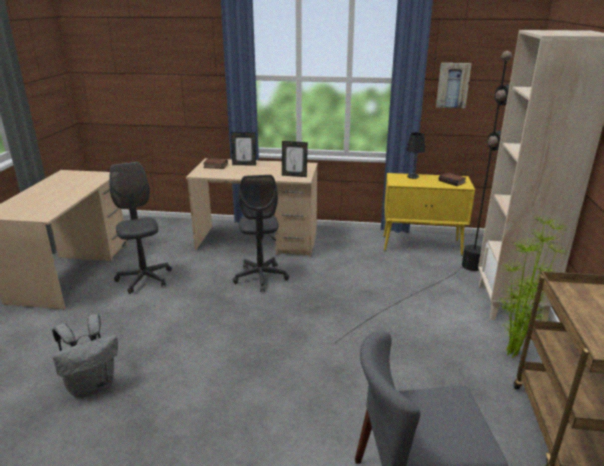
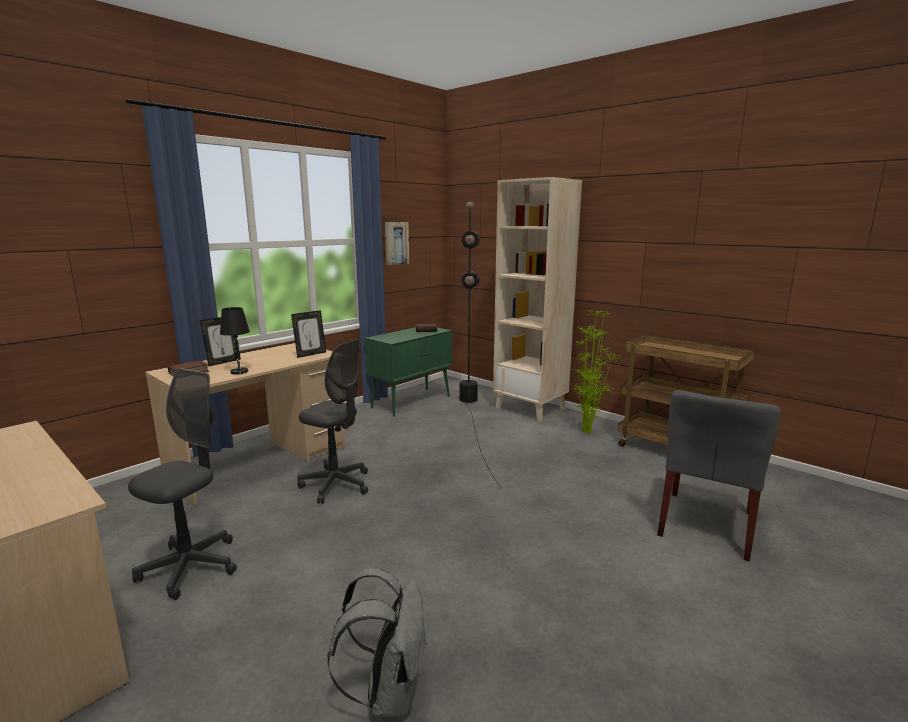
camera: 55 degrees left, 10 degrees down
grey office chair [109,162,172,294] -> grey office chair turned 105 degrees clockwise [128,368,237,600]
yellow cabinet [384,173,475,255] -> green cabinet [365,327,452,416]
black table lamp [406,132,425,179] -> black table lamp moved to [220,307,250,375]

